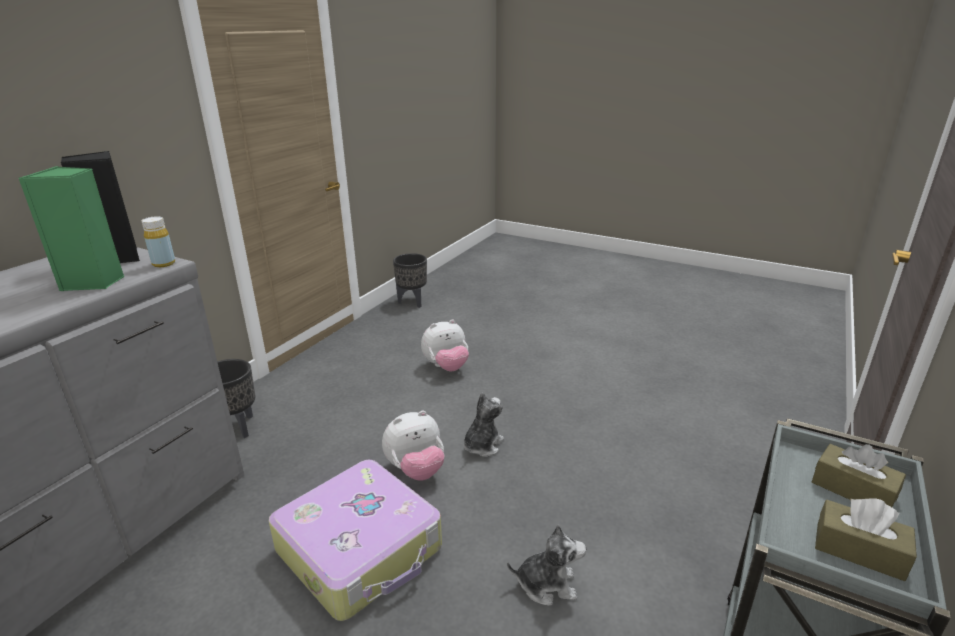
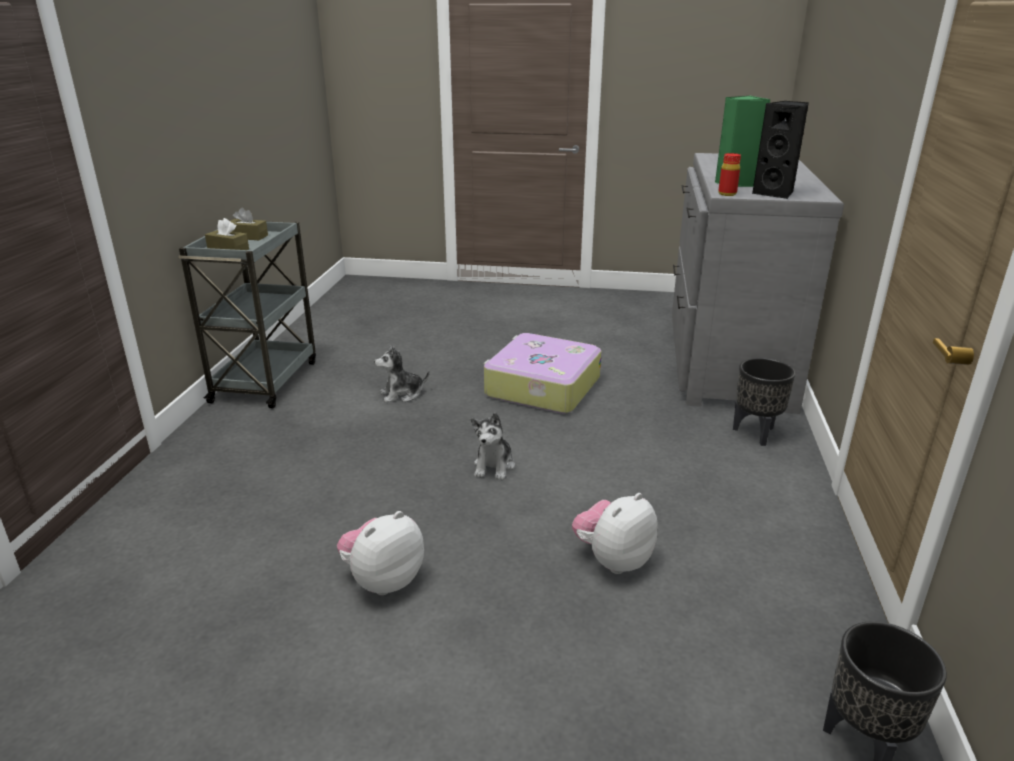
camera: 160 degrees right, 0 degrees up
yellow bottle [141,216,175,267] -> red bottle [718,153,741,196]
plush toy [382,410,444,481] -> plush toy moved to [337,511,424,595]

